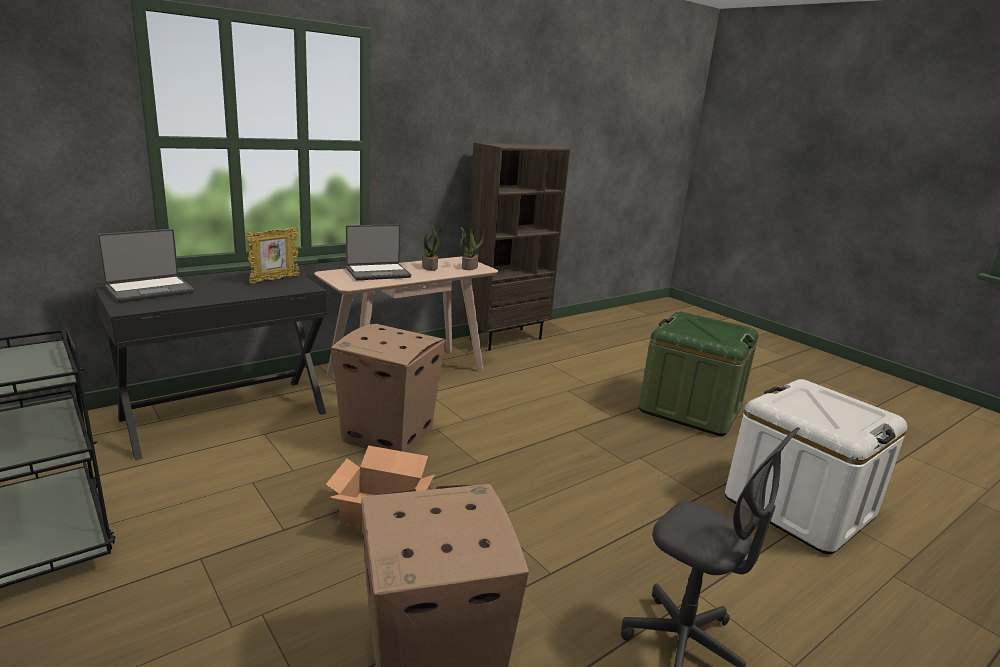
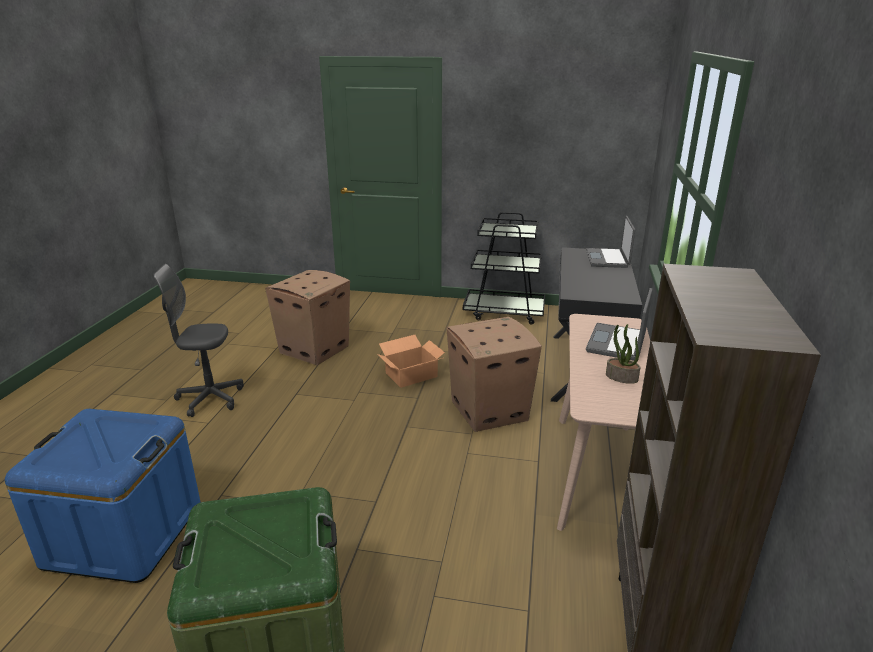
camera: 140 degrees right, 5 degrees up
picture frame [246,227,300,283] -> none
potted plant [459,225,484,270] -> none
white storage box [725,379,907,554] -> blue storage box [5,409,200,583]

